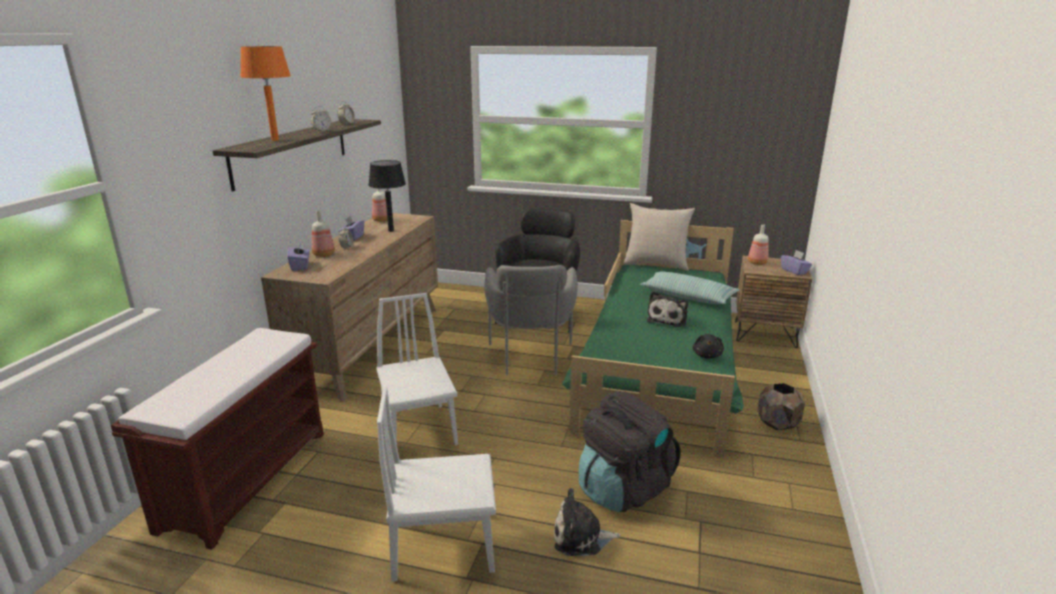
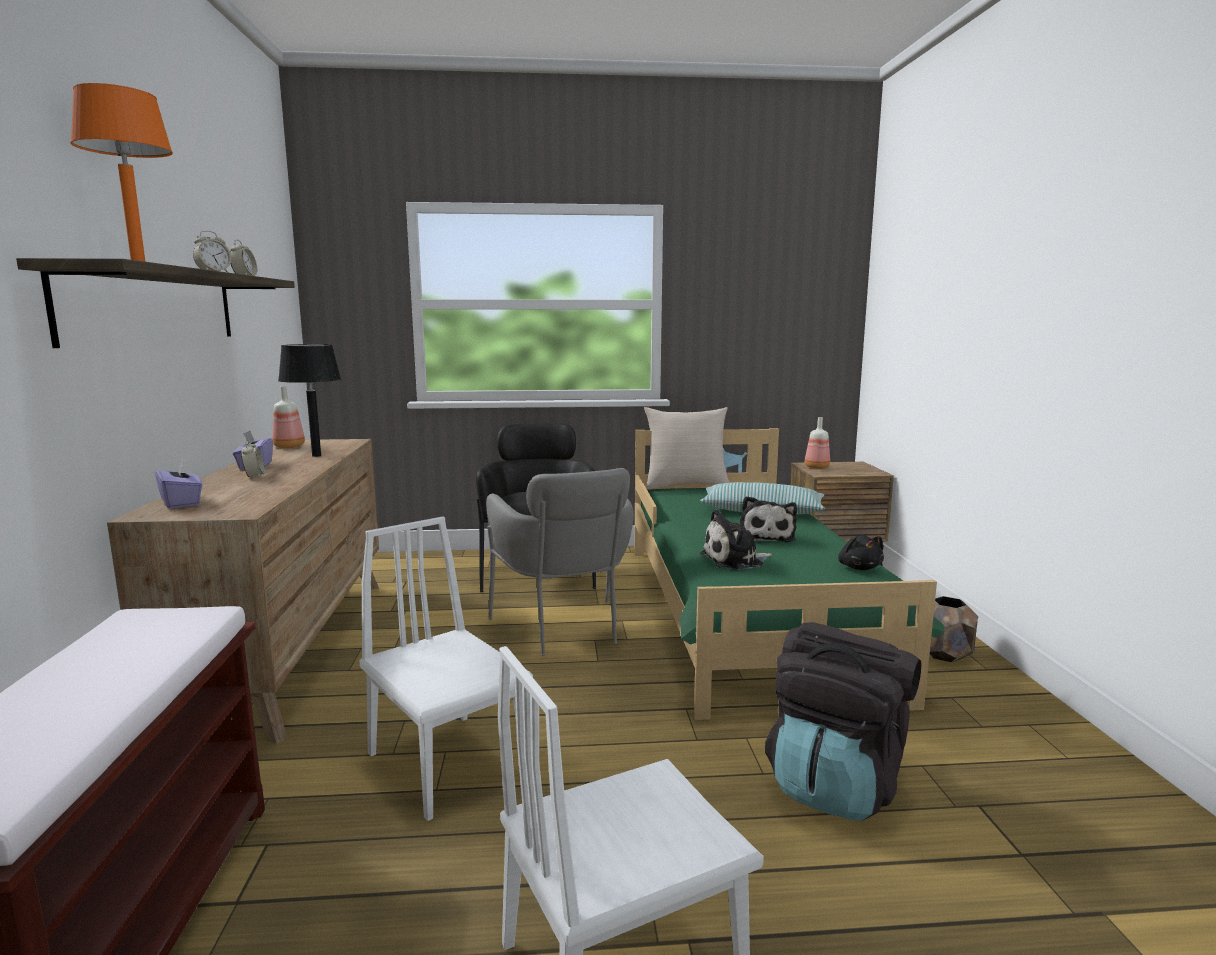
camera: 20 degrees left, 10 degrees down
bottle [312,210,335,257] -> none
plush toy [554,488,621,556] -> plush toy moved to [700,509,772,570]
purple tissue box [781,250,812,275] -> none

